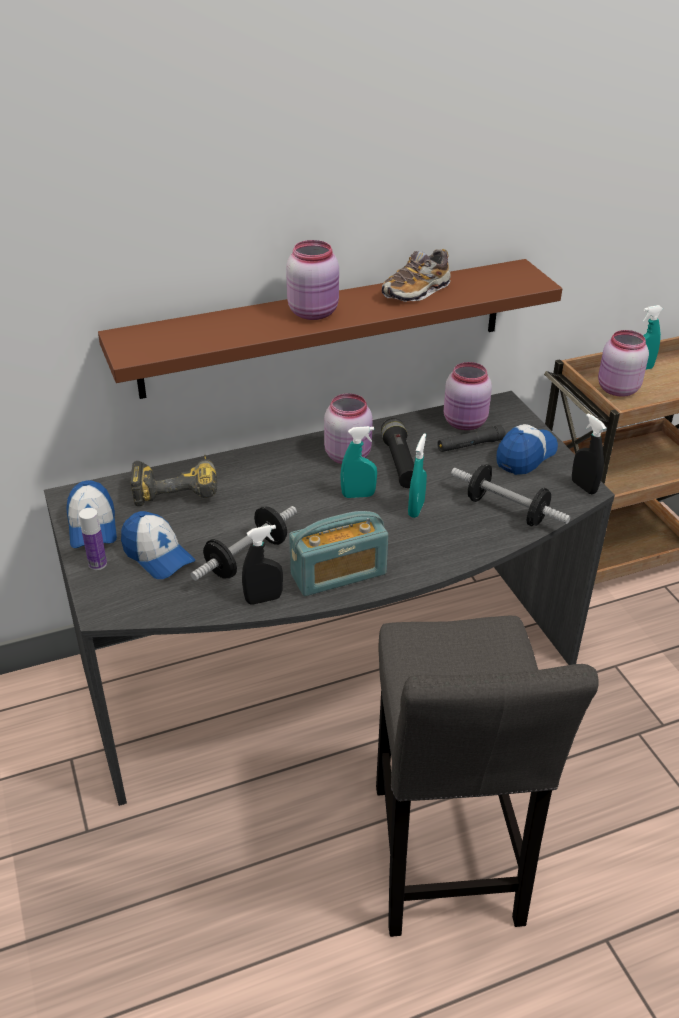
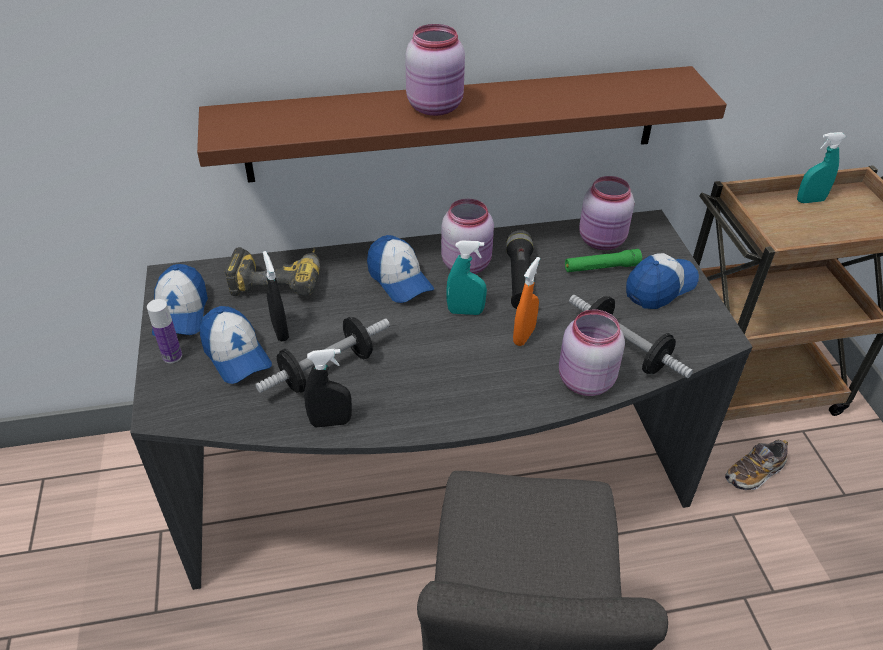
camera: 10 degrees right, 5 degrees up
radio [289,511,388,596] -> none
shoe [382,249,451,302] -> shoe moved to [725,440,788,490]
turquoise spray bottle [408,434,427,518] -> orange spray bottle [513,257,540,346]
black flashlight [438,425,506,452] -> green flashlight [565,249,642,272]
black spray bottle [572,413,606,494] -> black spray bottle moved to [263,251,289,341]
pink jar [598,330,649,397] -> pink jar moved to [559,310,625,396]
none -> cap [367,235,434,303]

